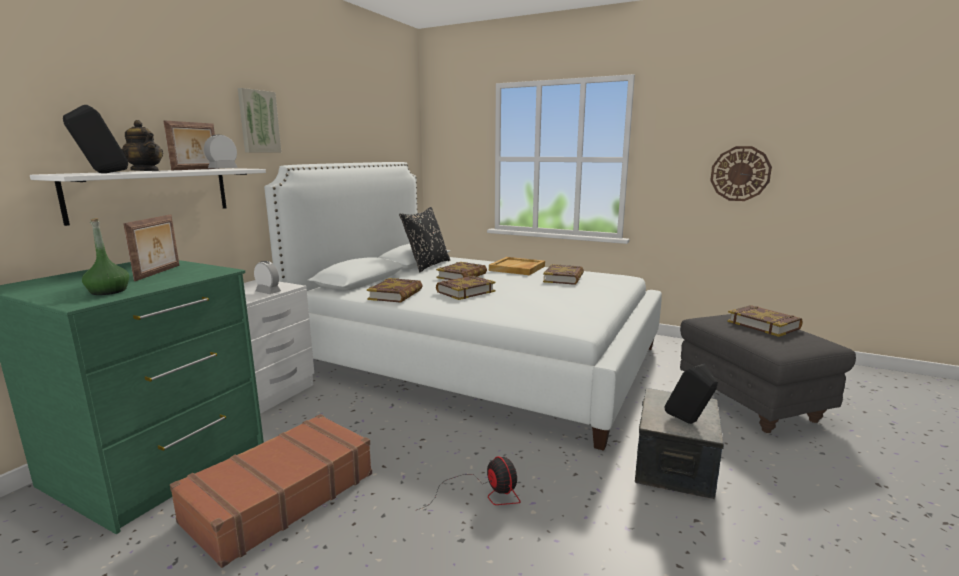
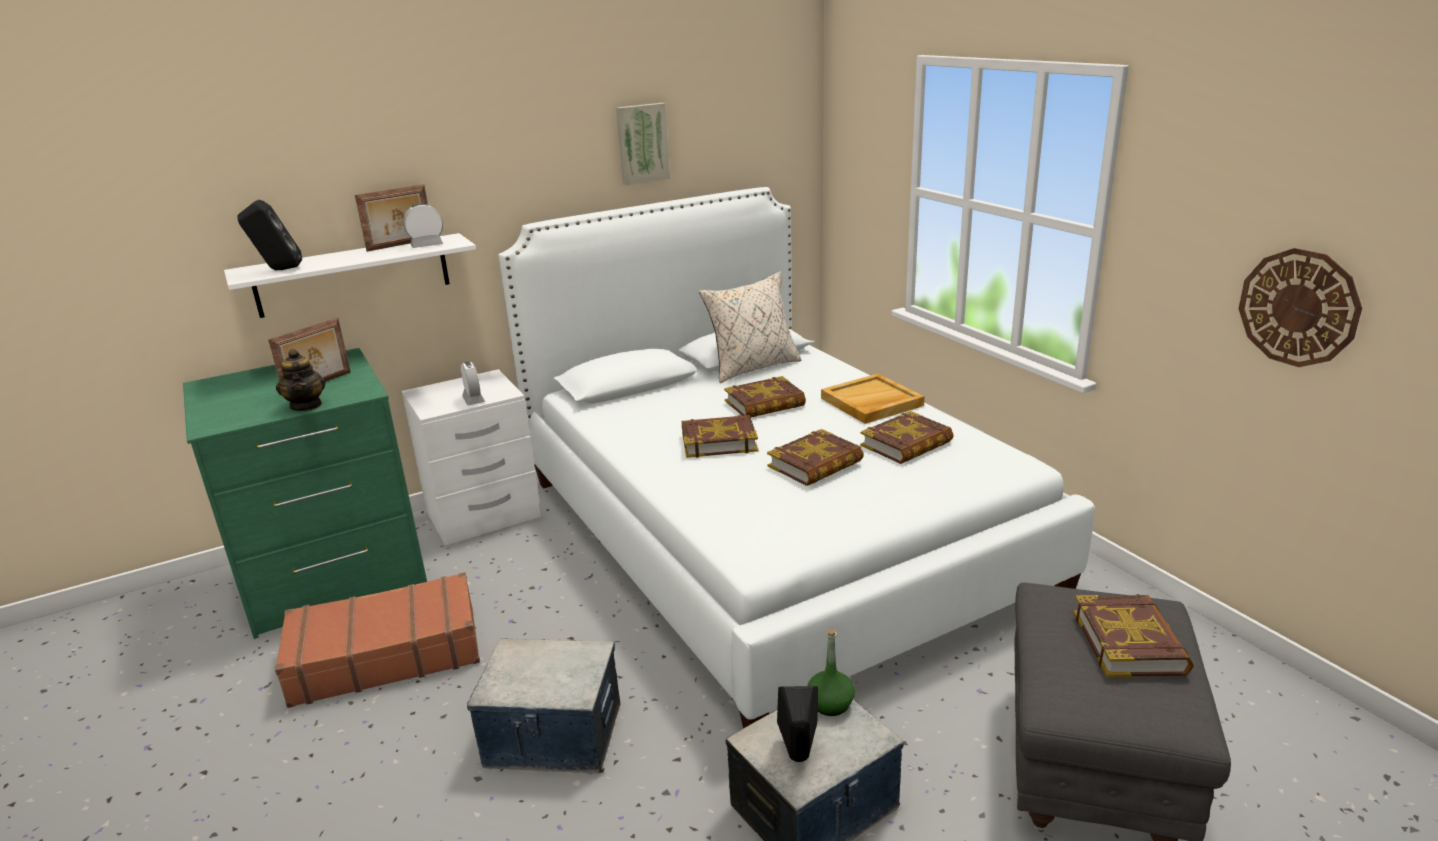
camera: 35 degrees right, 10 degrees up
green bottle [82,218,129,295] -> green bottle moved to [808,628,855,716]
teapot [121,120,163,171] -> teapot moved to [276,349,326,411]
picture [238,88,281,152] -> picture moved to [616,103,670,185]
book [367,278,423,303] -> book moved to [767,429,864,486]
black pillow [399,207,450,272] -> beige pillow [699,271,801,383]
fan [417,456,520,510] -> storage box [467,639,621,773]

